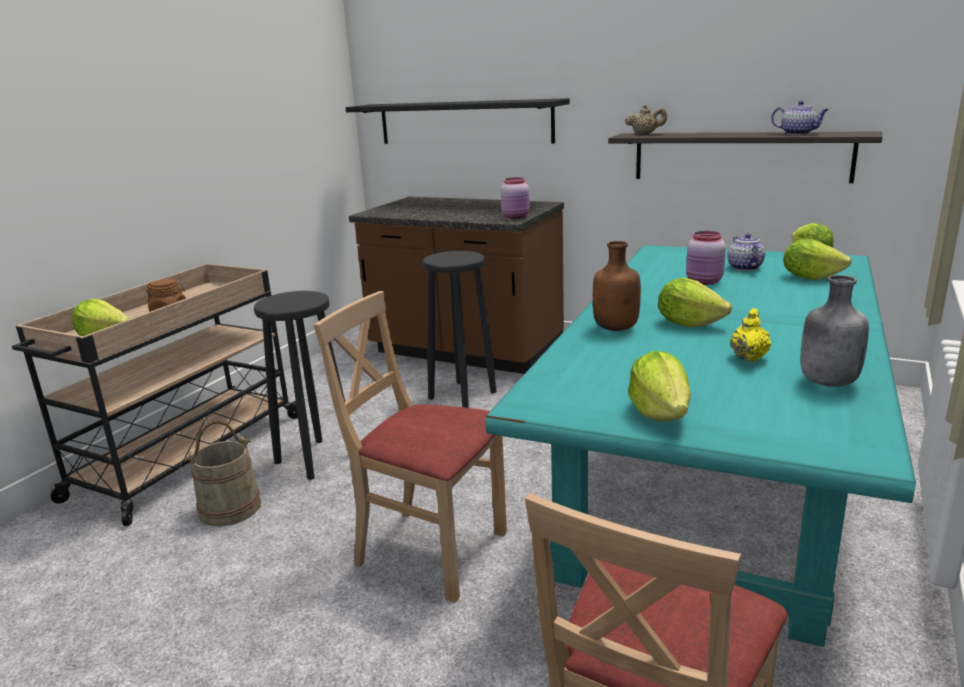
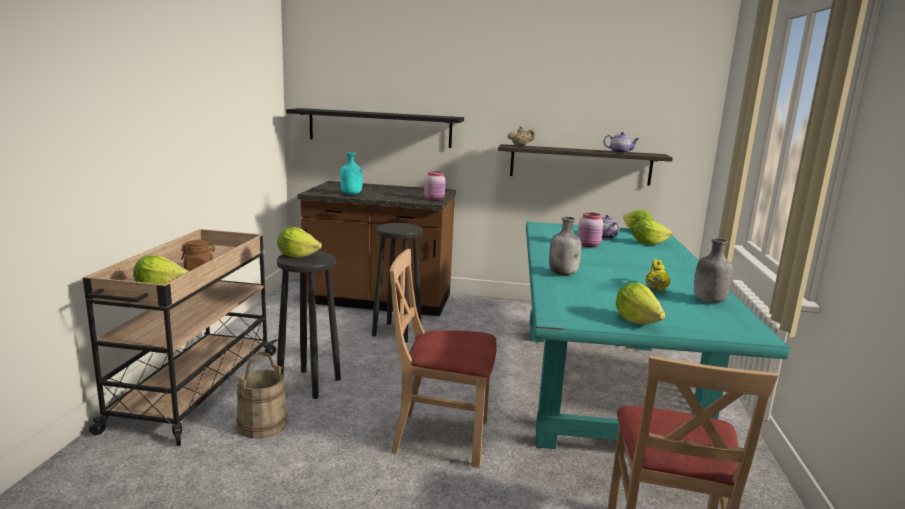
camera: 20 degrees left, 5 degrees down
brown bottle [593,241,641,331] -> grey bottle [549,217,581,275]
lettuce [658,278,732,327] -> lettuce moved to [277,227,322,258]
none -> turquoise bottle [340,152,363,195]

